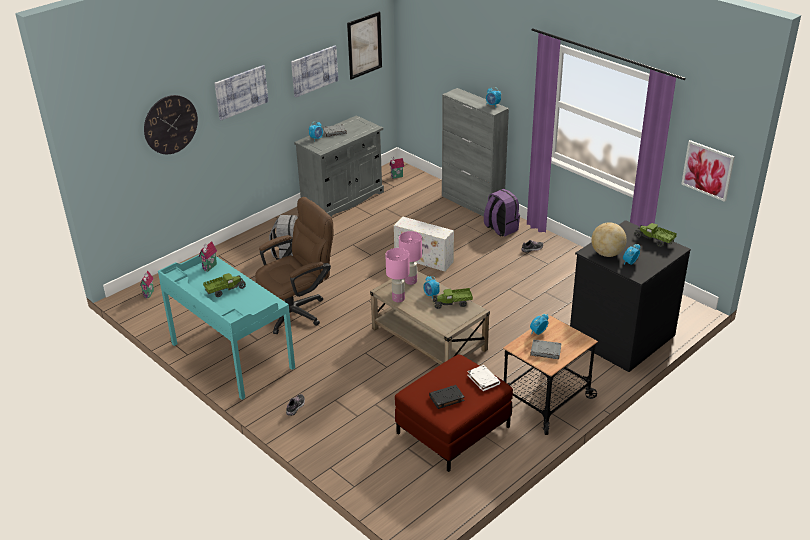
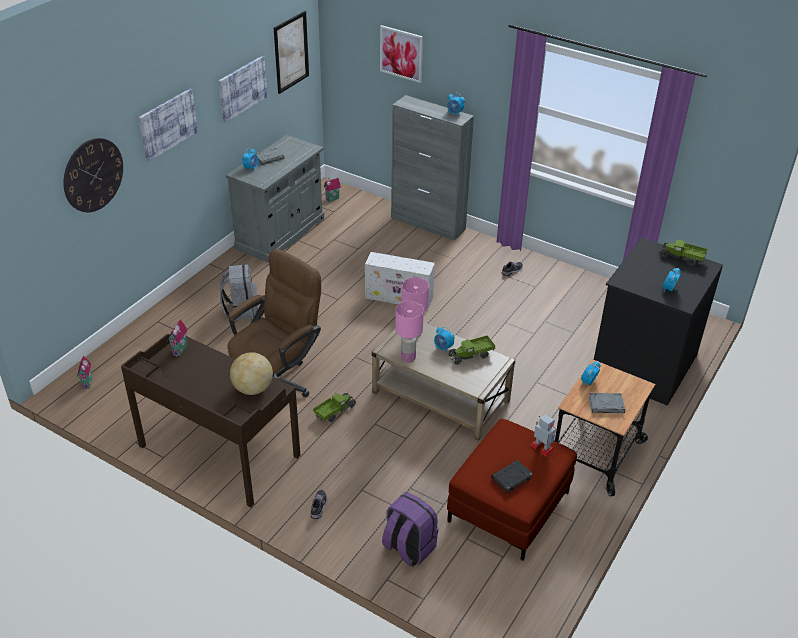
camera: 15 degrees left, 5 degrees up
turquoise desk [158,255,295,400] -> brown desk [121,334,300,507]
toy truck [203,273,246,297] -> toy truck moved to [313,393,357,422]
white book [467,365,501,391] -> toy robot [530,414,556,457]
purple backpack [484,189,520,236] -> purple backpack moved to [382,492,438,566]
globe [591,222,627,257] -> globe moved to [230,352,273,395]
picture [682,140,735,202] -> picture moved to [380,25,423,83]

